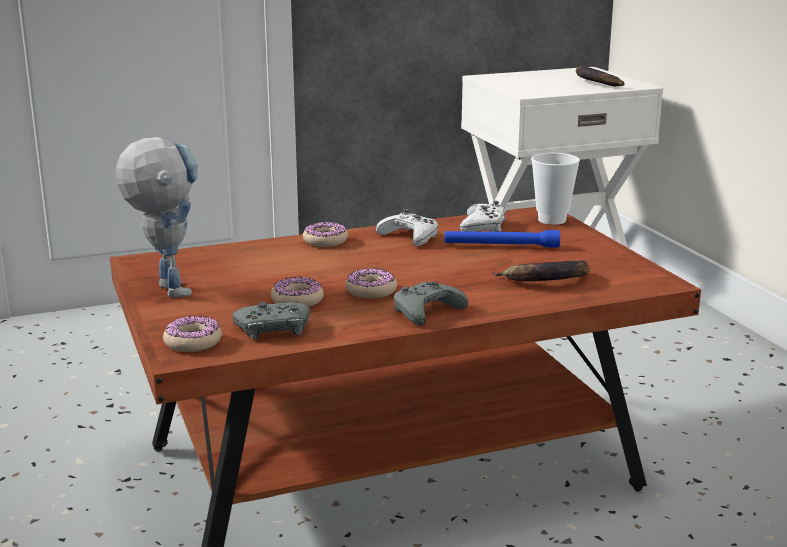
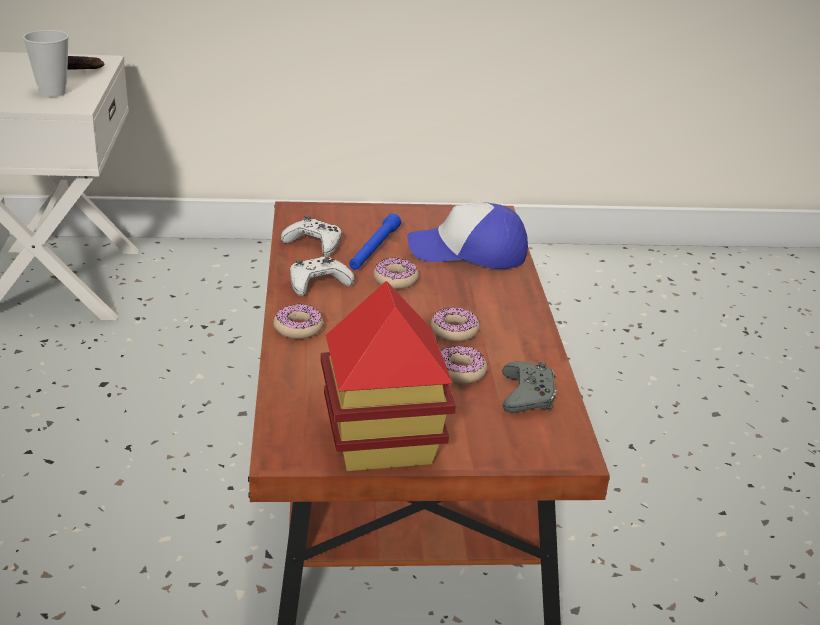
camera: 75 degrees left, 10 degrees up
toy robot [116,137,198,298] -> toy house [321,281,456,471]
donut [163,316,222,352] -> donut moved to [373,258,419,289]
grey game controller [394,281,468,325] -> none
banana [493,261,590,281] -> cap [407,202,528,269]
cup [531,153,580,225] -> cup moved to [23,30,69,97]

